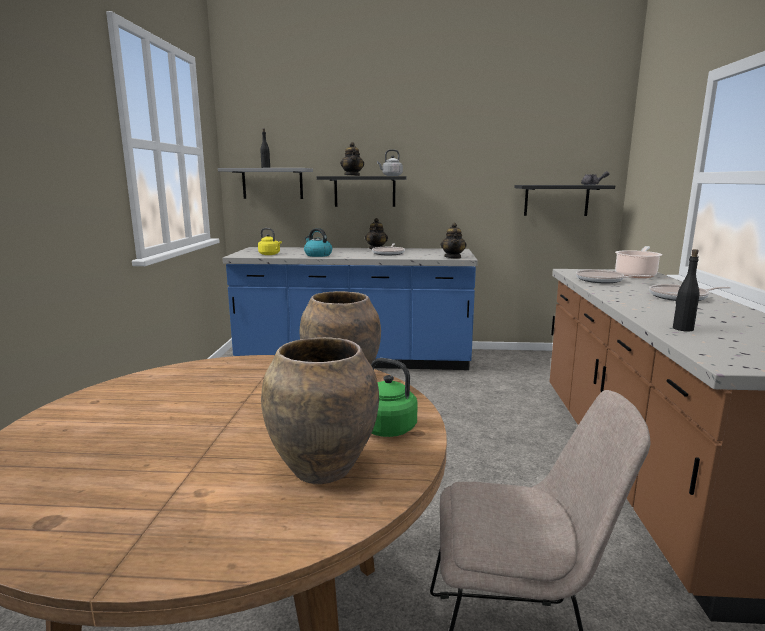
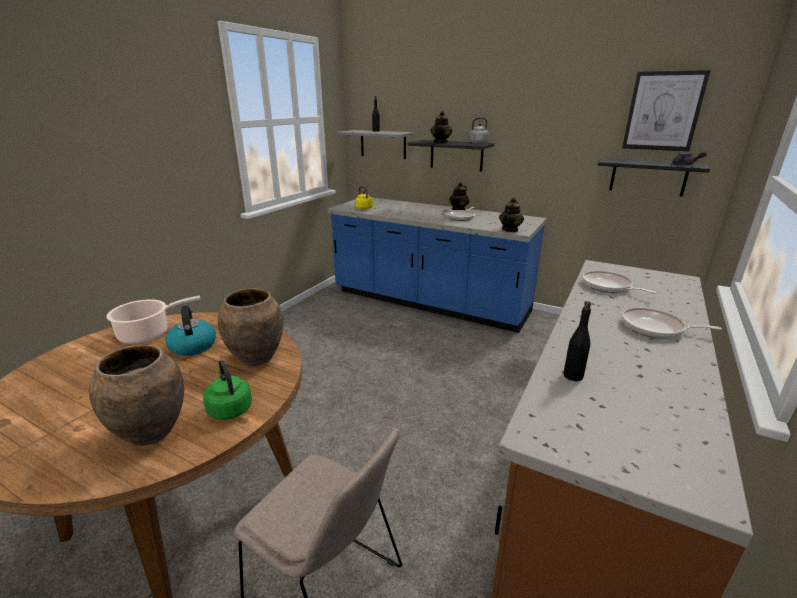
camera: 25 degrees right, 10 degrees up
kettle [304,228,332,257] -> kettle moved to [165,305,216,356]
cooking pot [615,246,662,278] -> cooking pot moved to [106,296,200,344]
none -> picture [622,70,711,151]

